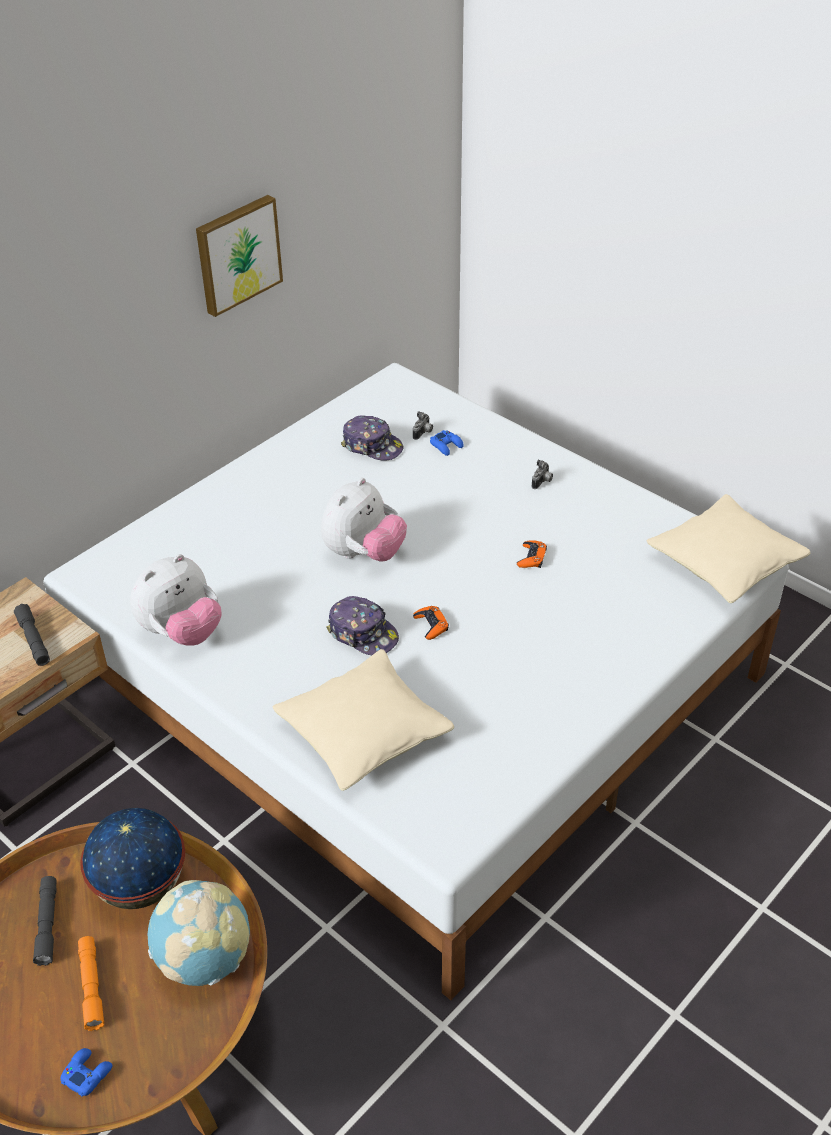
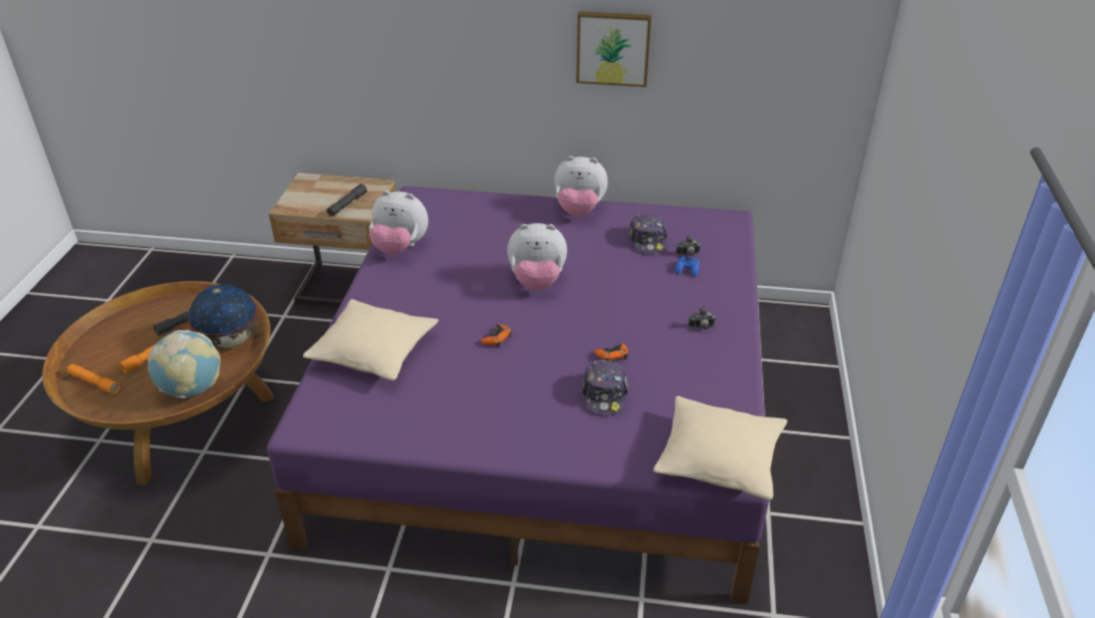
camera: 55 degrees right, 5 degrees down
white bed [44,363,789,1000] -> purple bed [267,186,769,604]
blue game controller [60,1048,113,1097] -> orange flashlight [67,364,121,395]
cap [326,596,399,655] -> cap moved to [582,360,629,415]
none -> plush toy [554,156,608,217]

